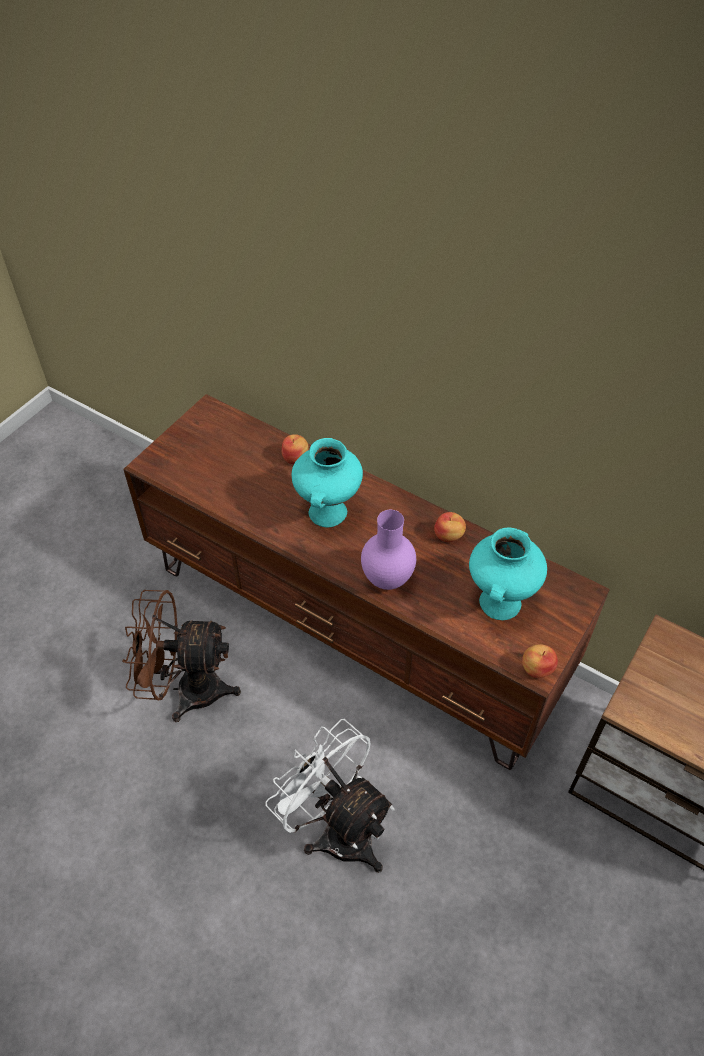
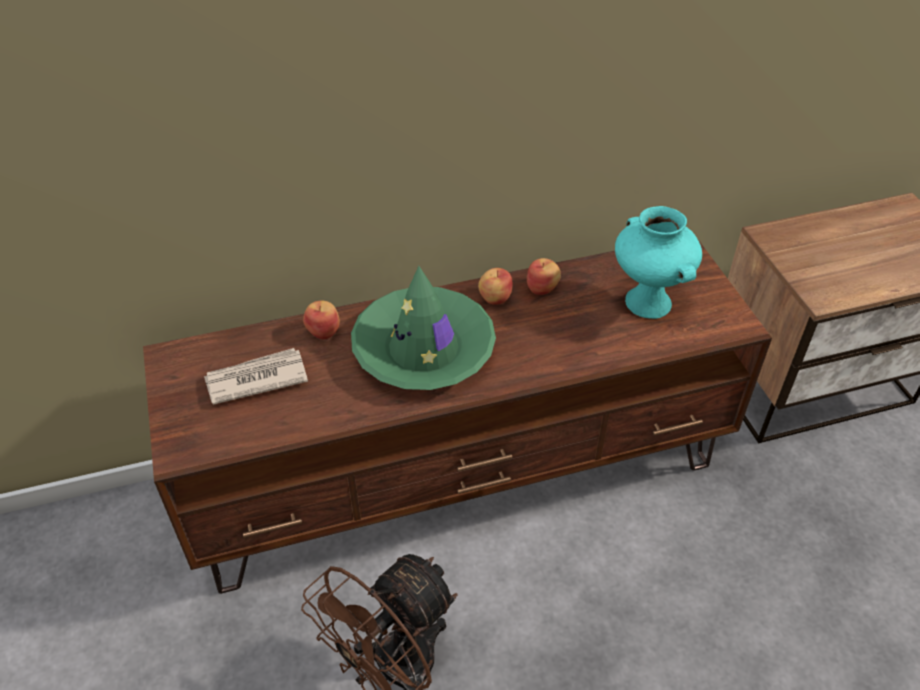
camera: 50 degrees left, 5 degrees down
white fan [266,719,395,873] -> none
turquoise vase [292,438,363,527] -> green hat [351,266,496,390]
purple vase [361,510,416,590] -> none
apple [522,645,558,678] -> apple moved to [478,268,513,305]
none -> newspaper [204,348,308,405]

